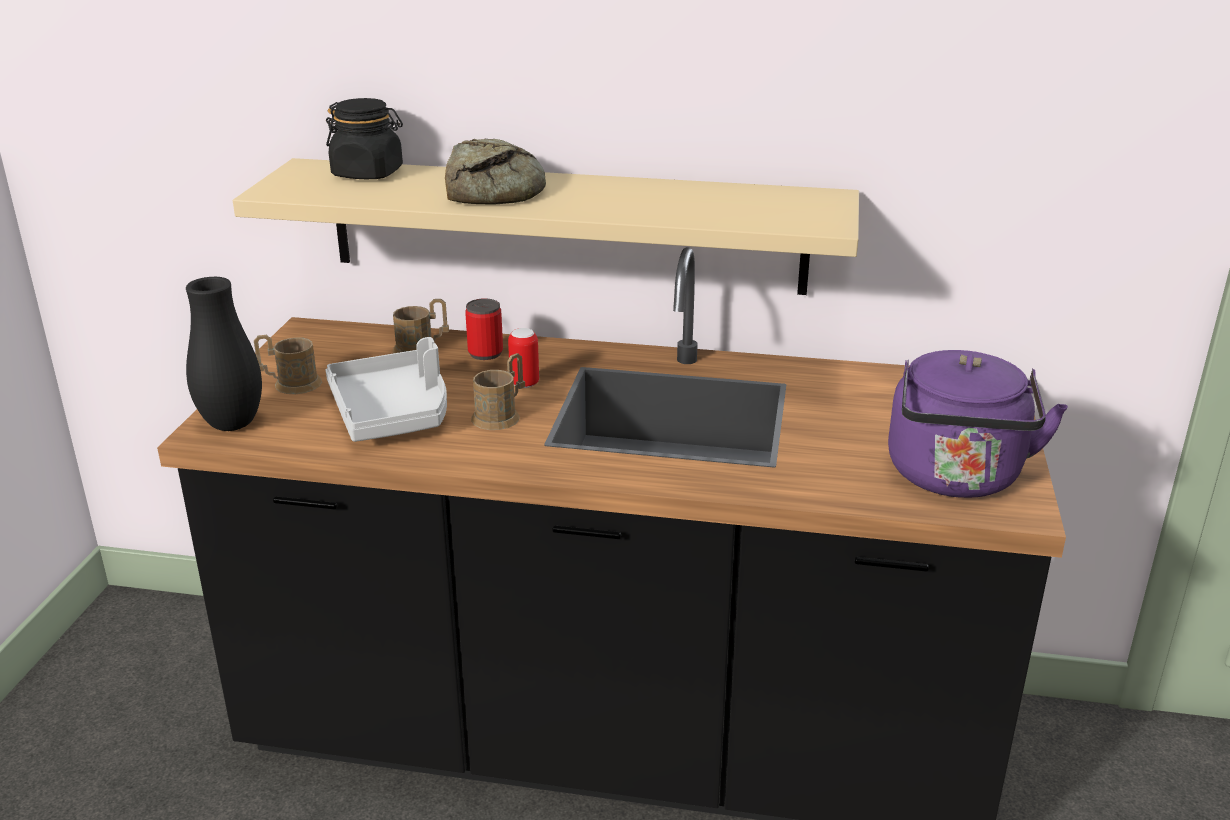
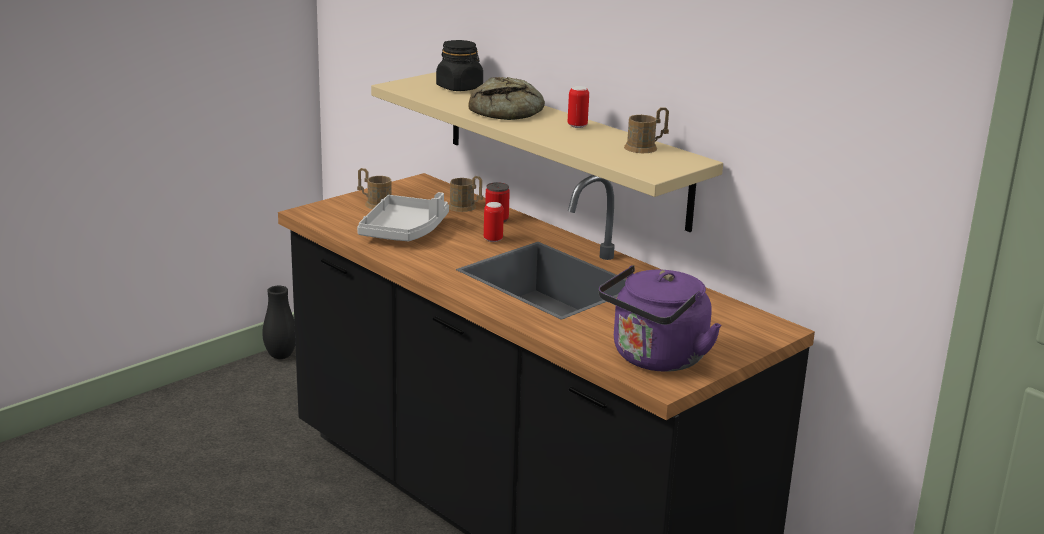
camera: 35 degrees right, 5 degrees down
black vase [186,277,262,431] -> black vase moved to [262,286,295,359]
brown mug [471,353,525,430] -> brown mug moved to [624,107,669,153]
none -> can [568,86,589,128]

